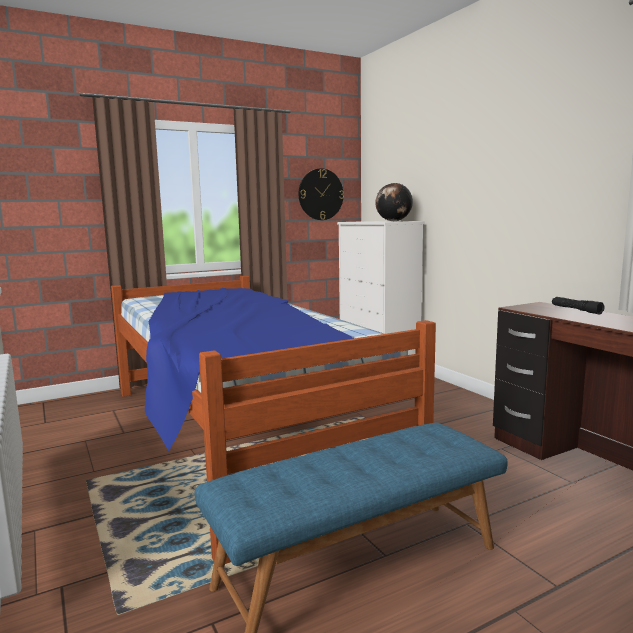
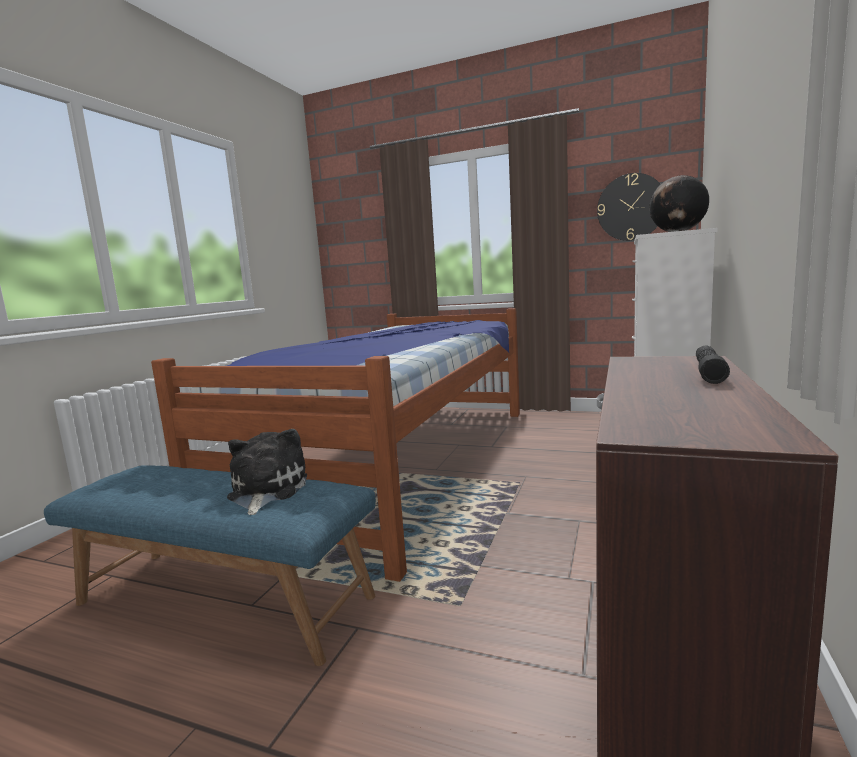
camera: 50 degrees right, 0 degrees up
none -> plush toy [227,429,307,515]

